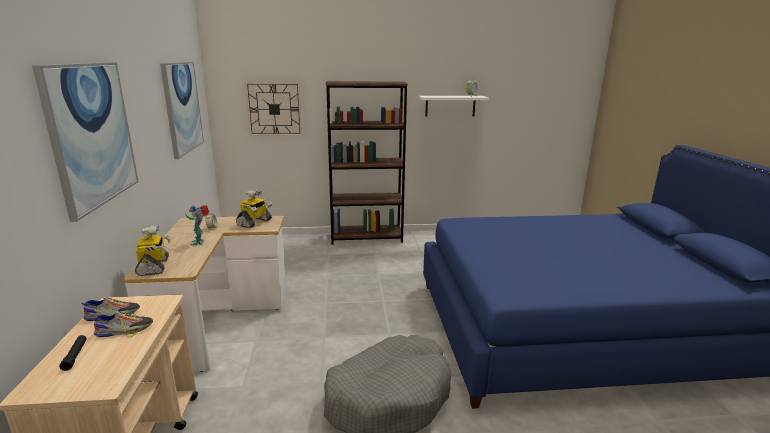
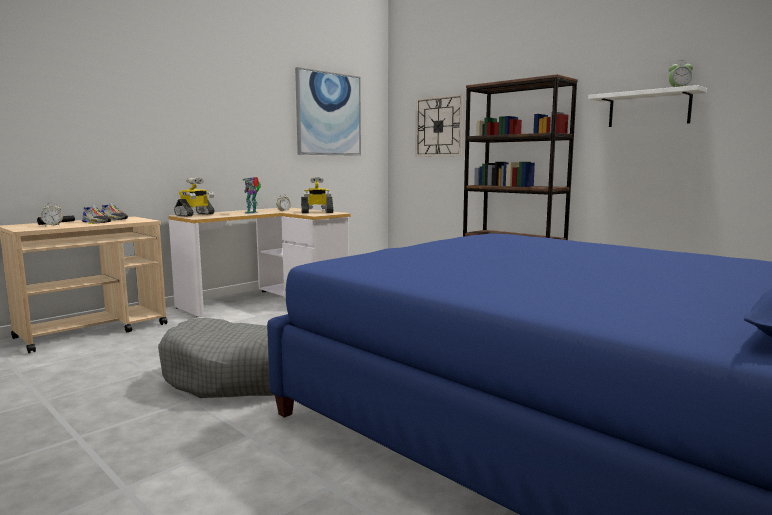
camera: 50 degrees right, 10 degrees down
picture [32,62,139,222] -> none
none -> alarm clock [41,203,63,226]

